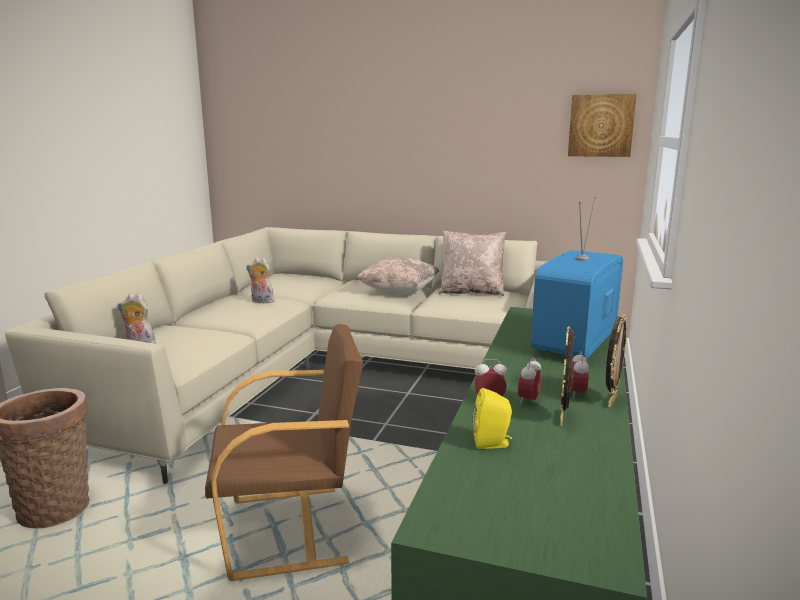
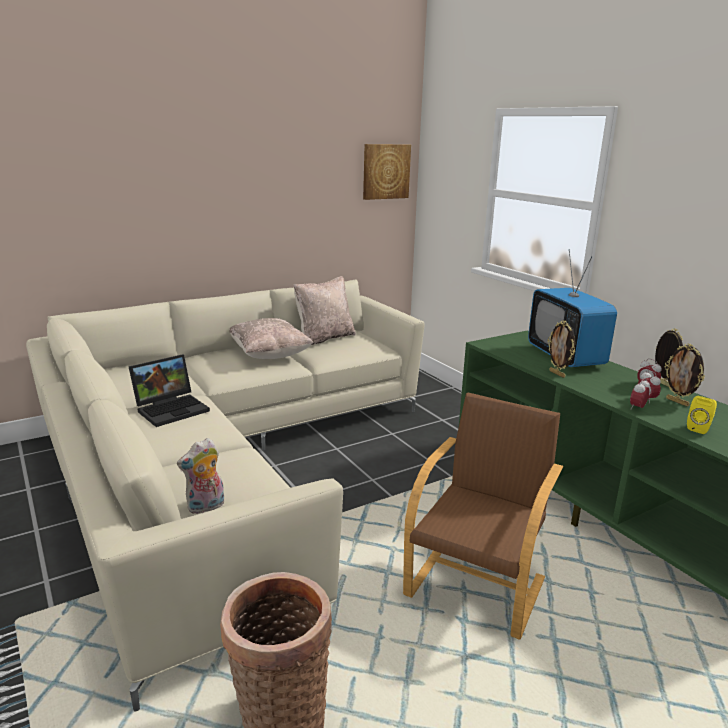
camera: 50 degrees left, 5 degrees up
plush toy [246,258,274,303] -> laptop [129,354,210,427]
none -> picture frame [548,320,575,378]

